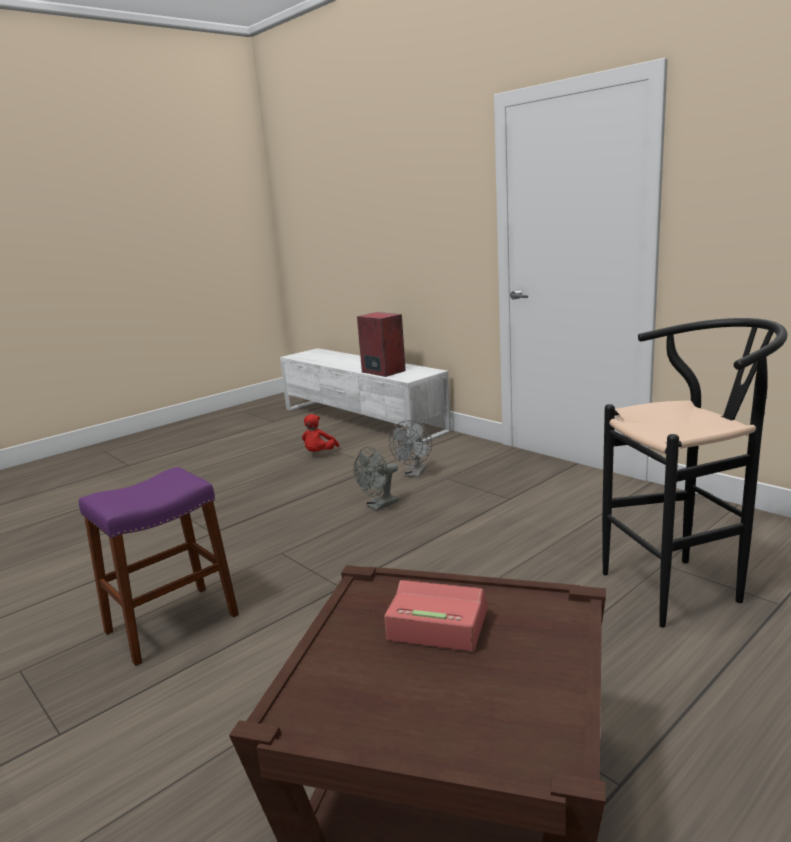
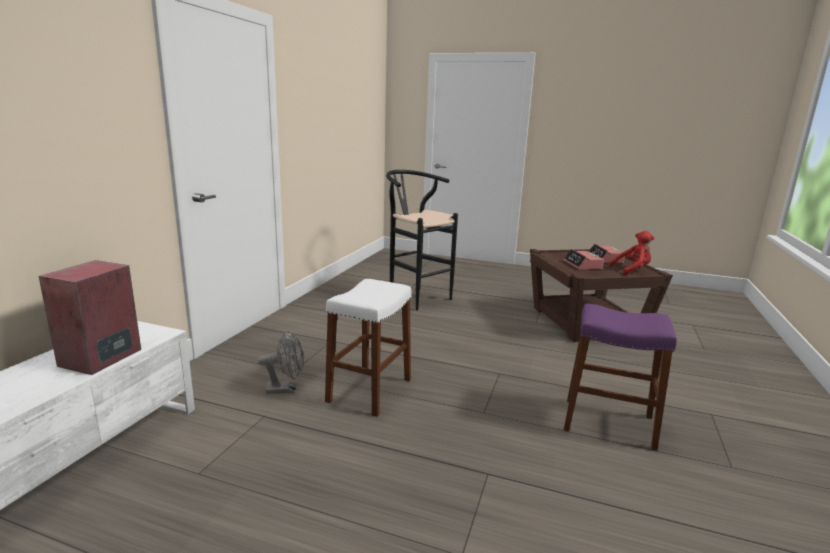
camera: 120 degrees left, 0 degrees up
red plush toy [302,414,339,452] -> red plush toy moved to [609,231,655,275]
grey fan [354,446,399,511] -> white stool [325,279,411,417]
none -> alarm clock [589,244,625,263]

